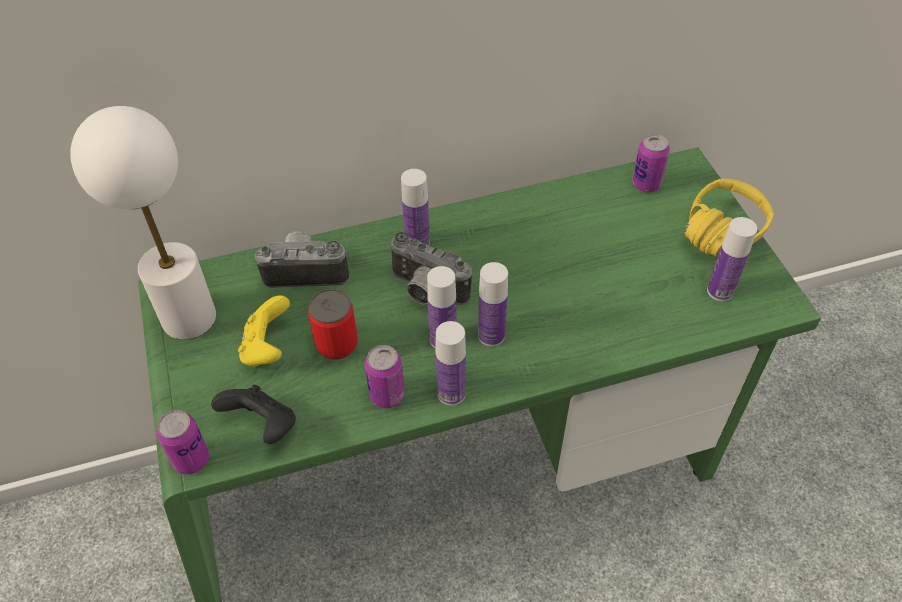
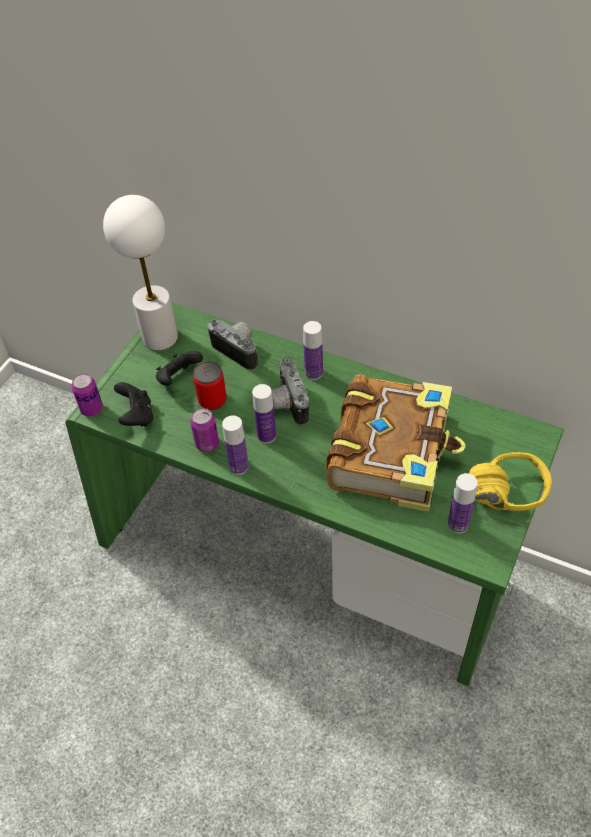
camera: 45 degrees right, 0 degrees up
yellow game controller [238,295,290,367] -> black game controller [156,351,203,386]
bottle [478,262,508,347] -> none
can [632,134,670,193] -> none
none -> book [326,374,465,512]

